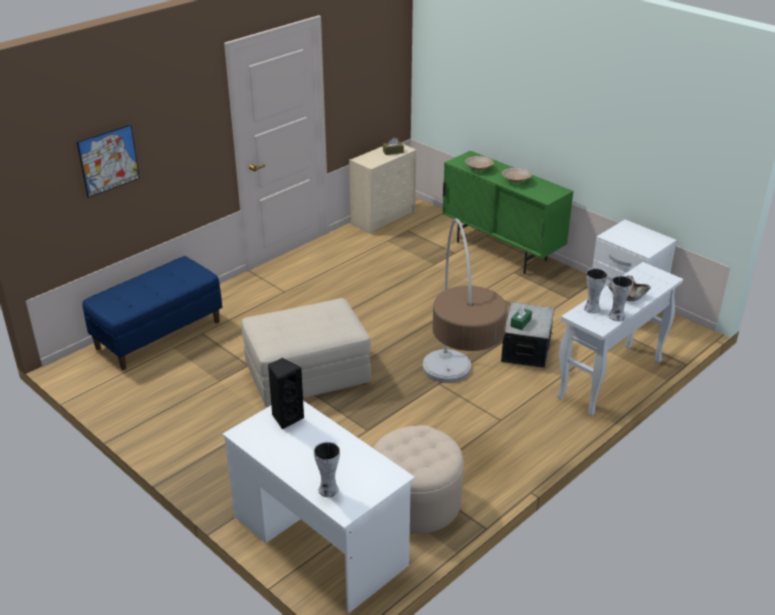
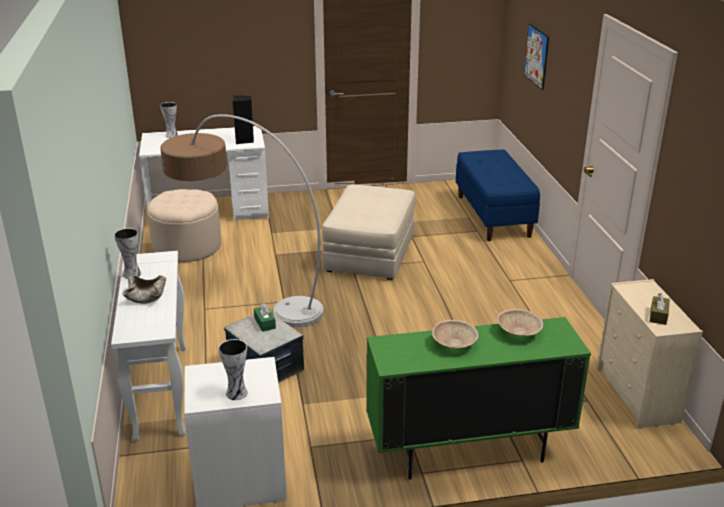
camera: 125 degrees right, 5 degrees down
vase [584,268,608,314] -> vase moved to [218,339,248,400]

